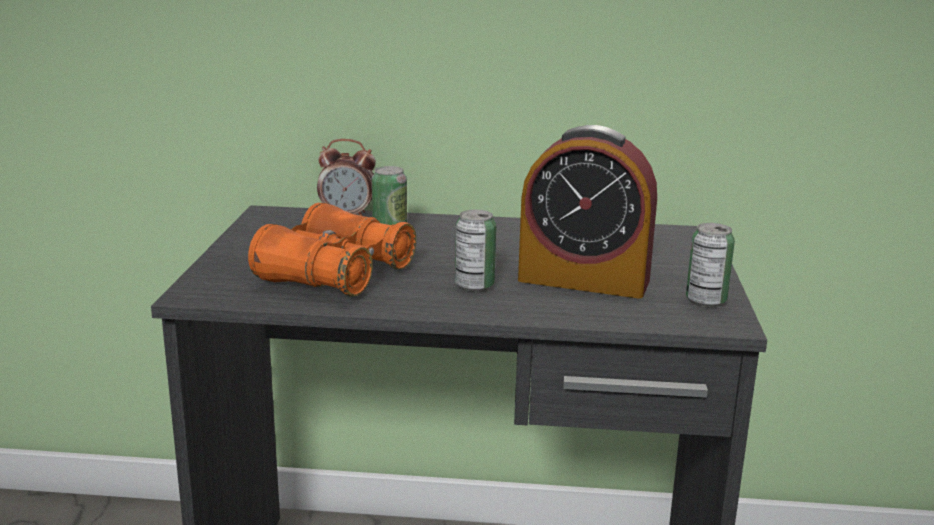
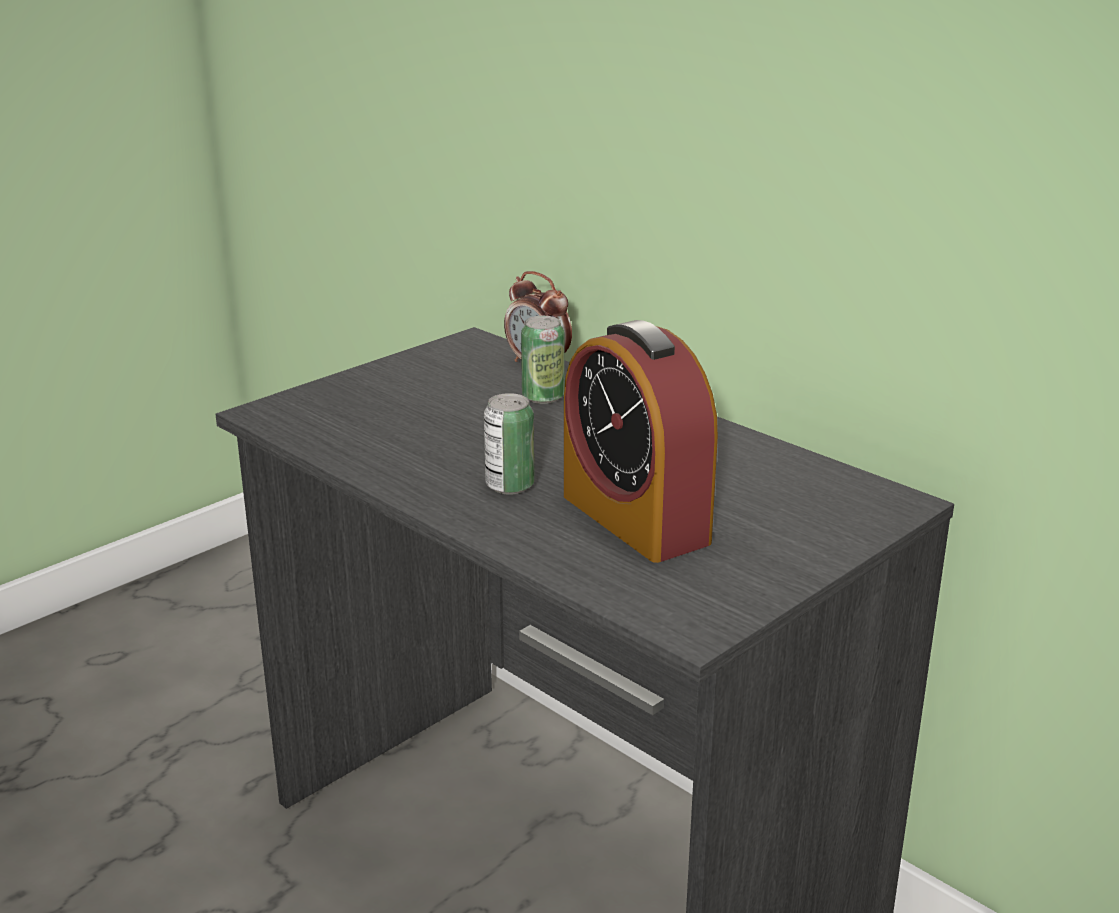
camera: 40 degrees right, 5 degrees up
orange binoculars [248,203,416,296] -> none
can [686,223,735,307] -> none

